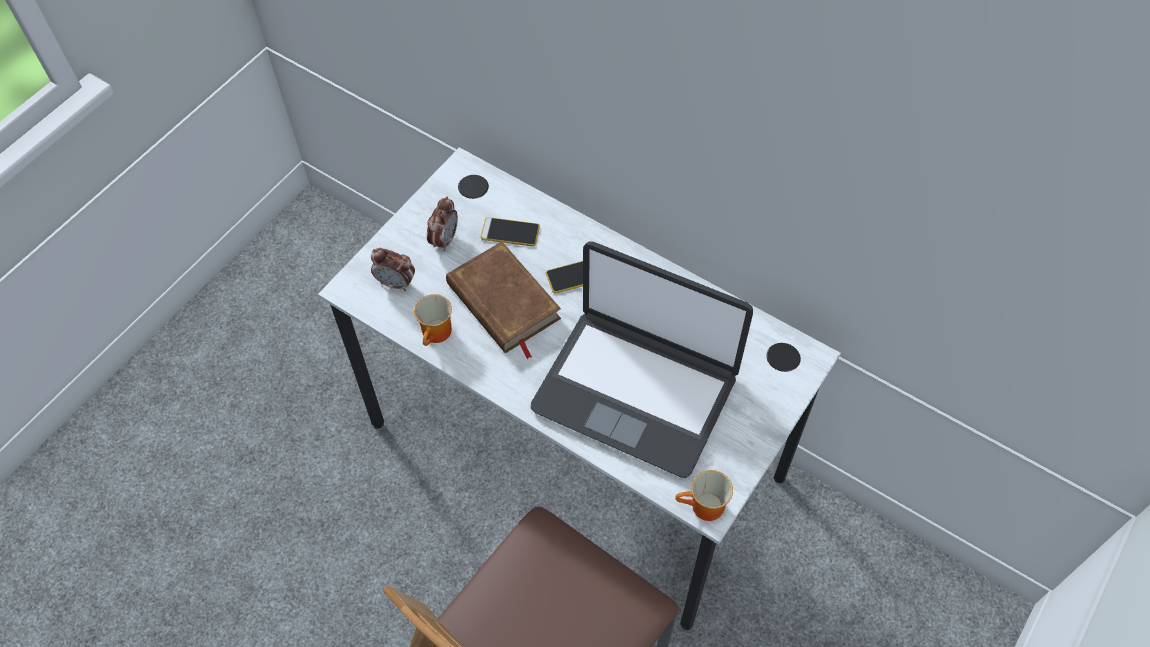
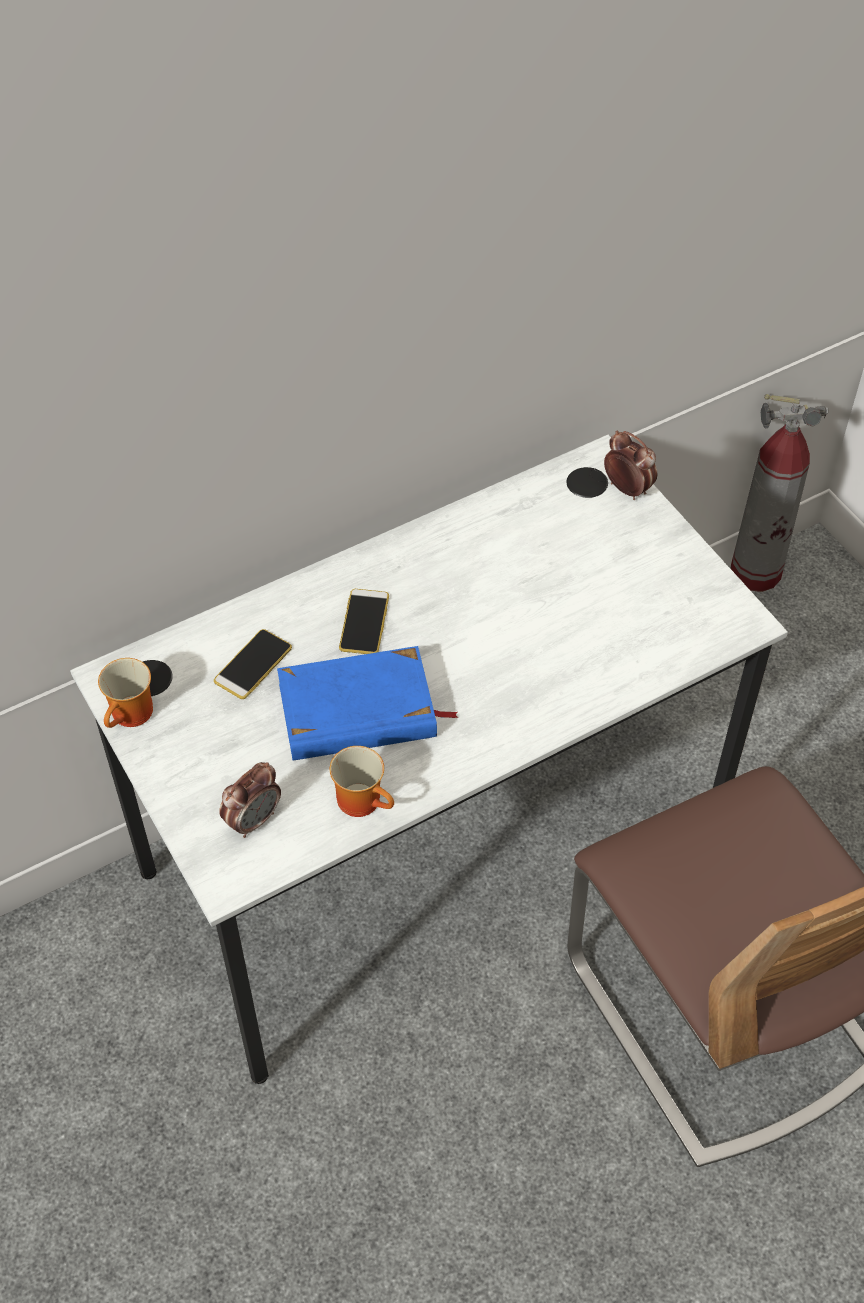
camera: 65 degrees left, 5 degrees down
alarm clock [427,196,458,252] -> alarm clock moved to [604,431,657,500]
brown book [446,242,561,359] -> blue book [277,646,458,761]
laptop [530,241,753,478] -> none
mug [675,470,733,521] -> mug moved to [98,658,153,728]
none -> fire extinguisher [731,394,829,592]

